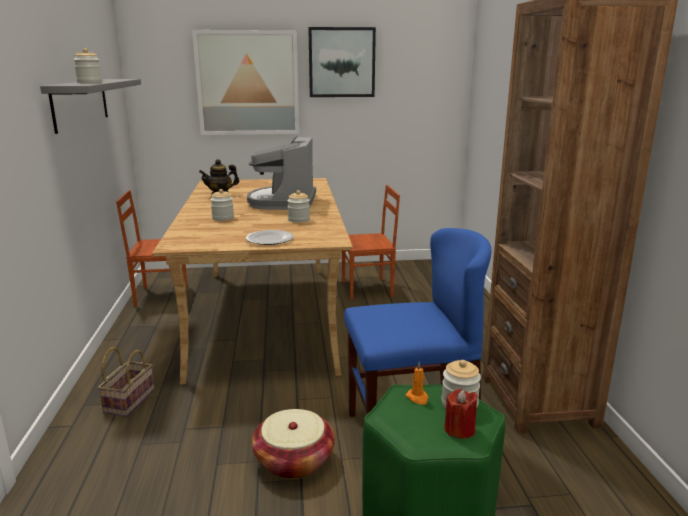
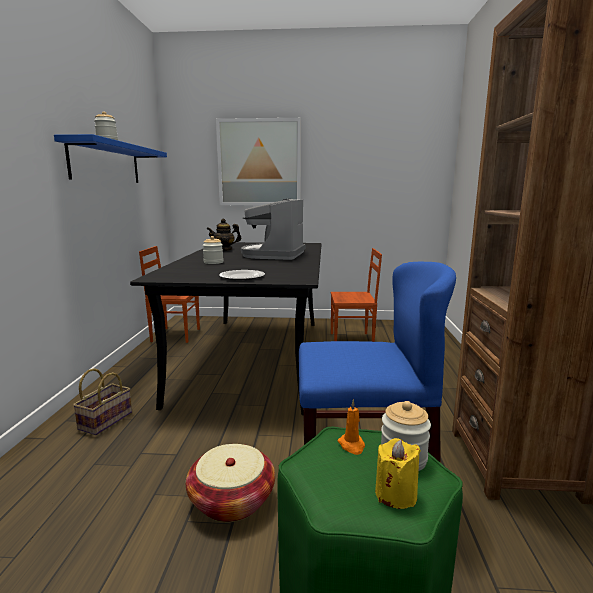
camera: 10 degrees right, 5 degrees down
grey shelf [40,79,141,134] -> blue shelf [54,134,167,183]
beige dining table [152,178,353,385] -> black dining table [130,242,322,415]
jar [287,190,310,223] -> none
picture [308,27,376,97] -> none
red candle [444,389,477,439] -> yellow candle [375,438,421,509]

